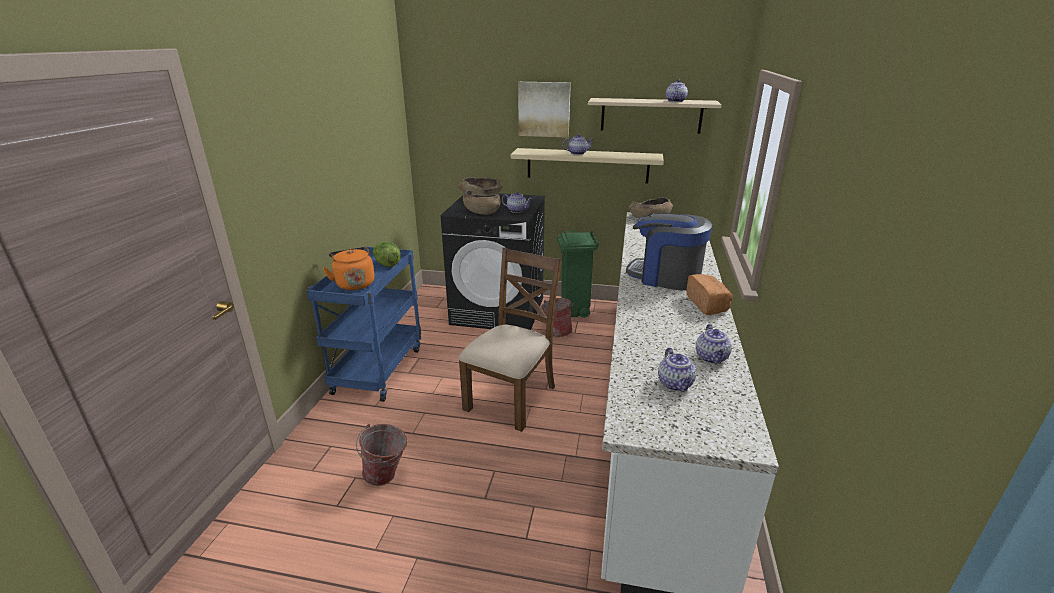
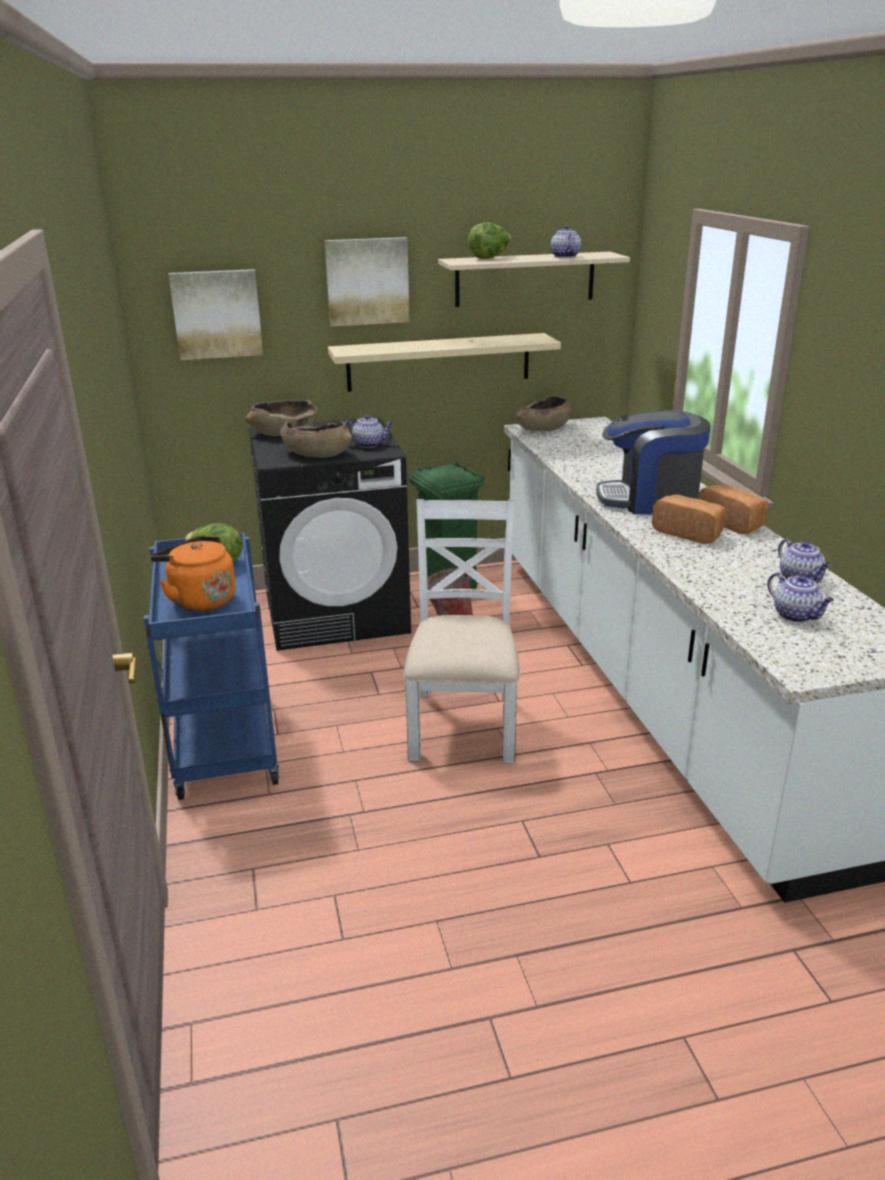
camera: 25 degrees left, 0 degrees up
bucket [356,424,407,486] -> none
brown chair [459,248,562,432] -> white chair [403,499,520,763]
teapot [563,134,593,155] -> none
none -> picture [169,269,263,360]
none -> lettuce [468,222,511,259]
none -> bread [652,495,726,544]

